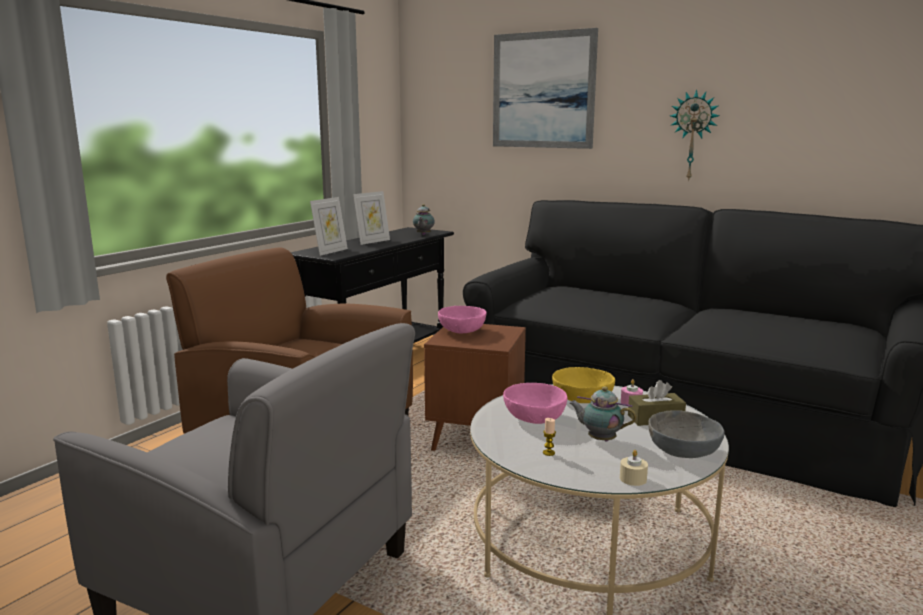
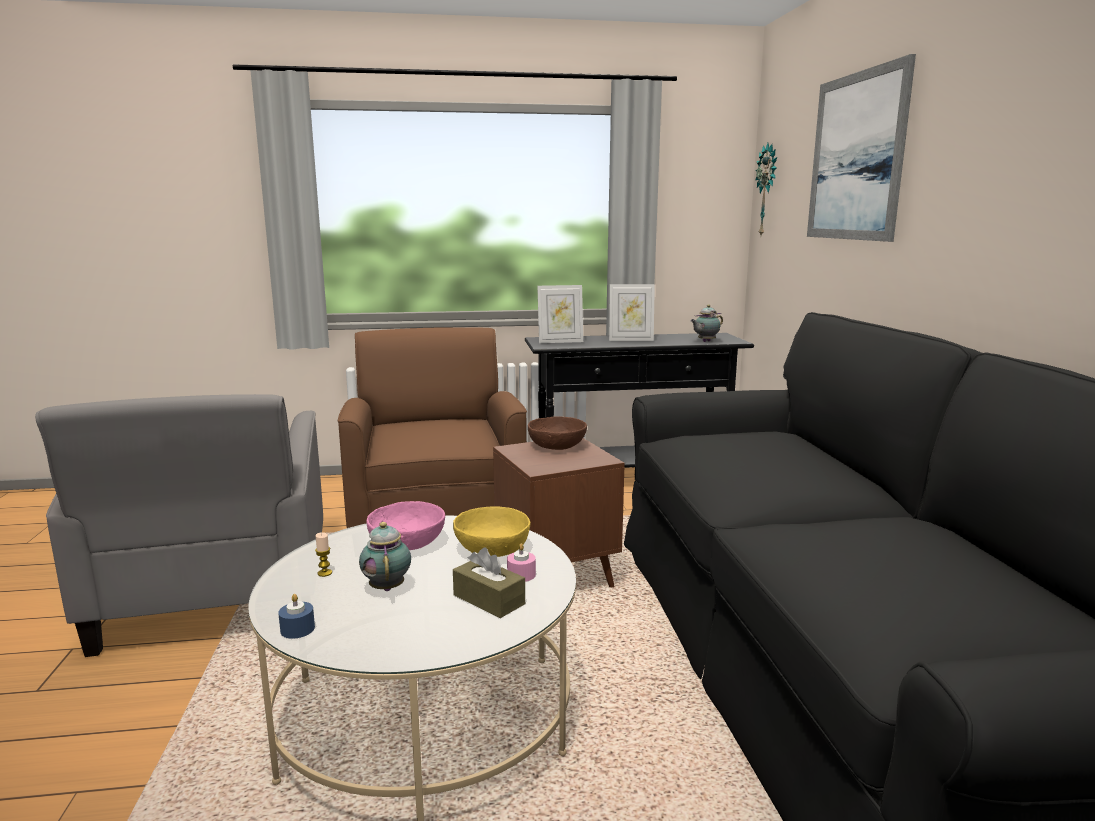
camera: 50 degrees right, 0 degrees up
pink bowl [438,306,487,333] -> brown bowl [528,416,587,450]
beige candle [620,450,648,486] -> blue candle [278,594,315,639]
grey bowl [648,410,724,458] -> none
wall clock [670,89,720,182] -> wall clock moved to [755,143,777,235]

